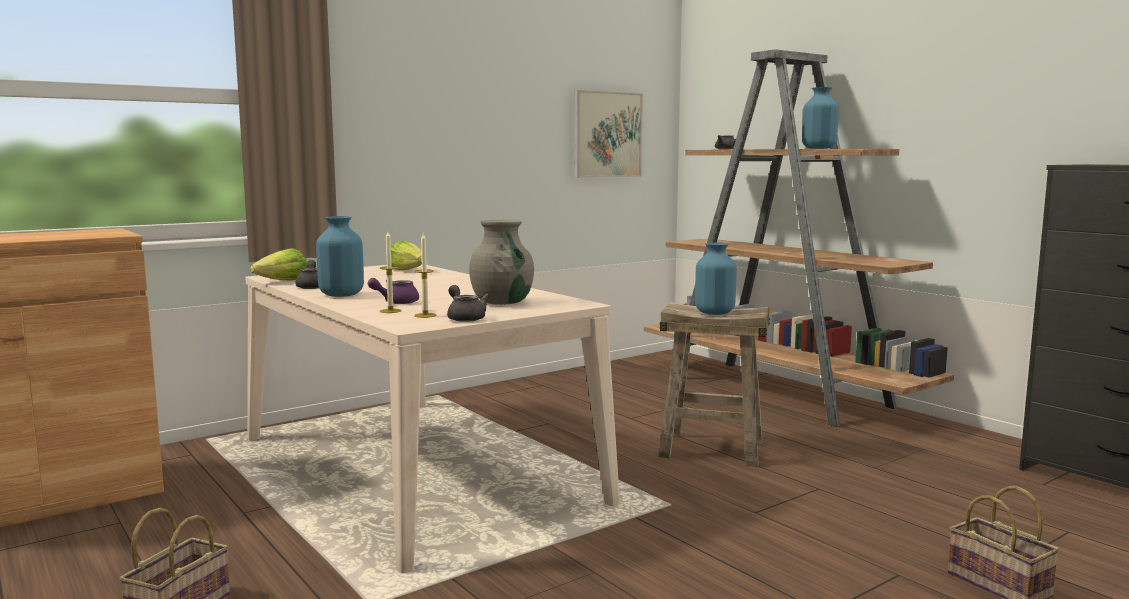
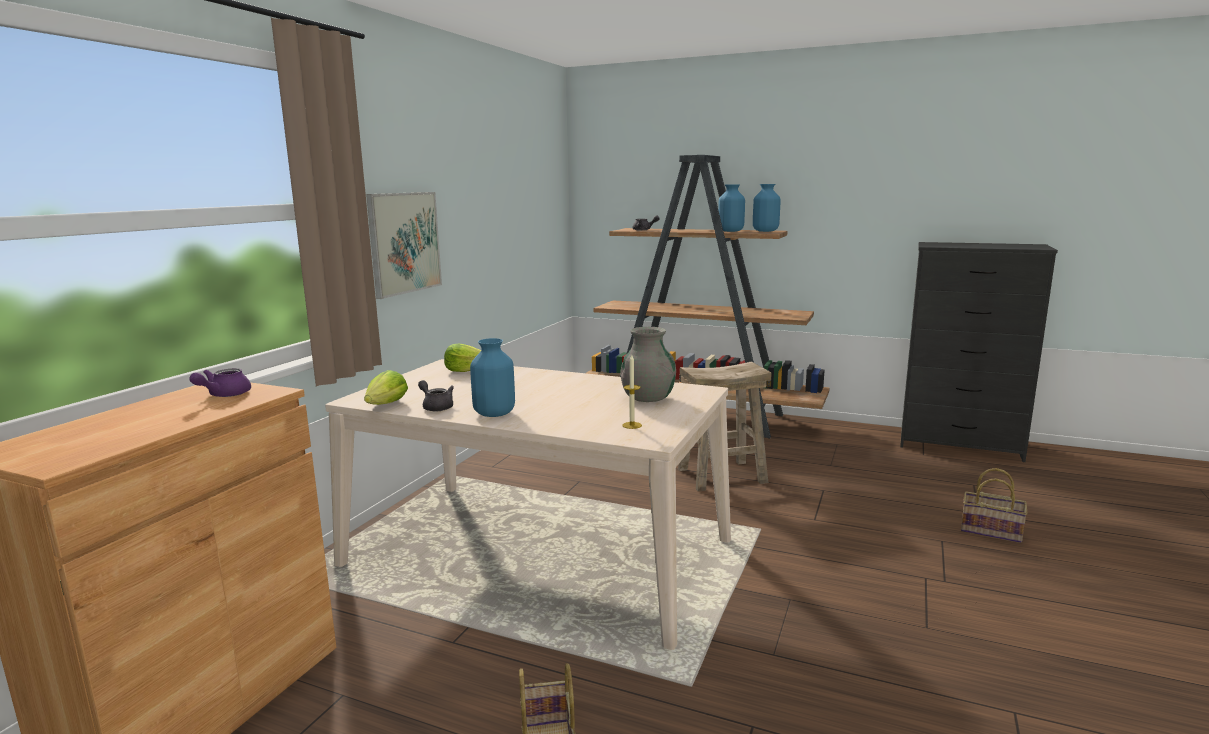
camera: 30 degrees left, 5 degrees up
purple teapot [368,278,419,304] -> purple teapot moved to [189,368,251,397]
candle [380,232,402,313] -> none
grey teapot [447,285,490,322] -> none
picture [574,90,643,178] -> picture moved to [366,192,442,299]
blue vase [695,242,737,315] -> blue vase moved to [753,184,781,232]

